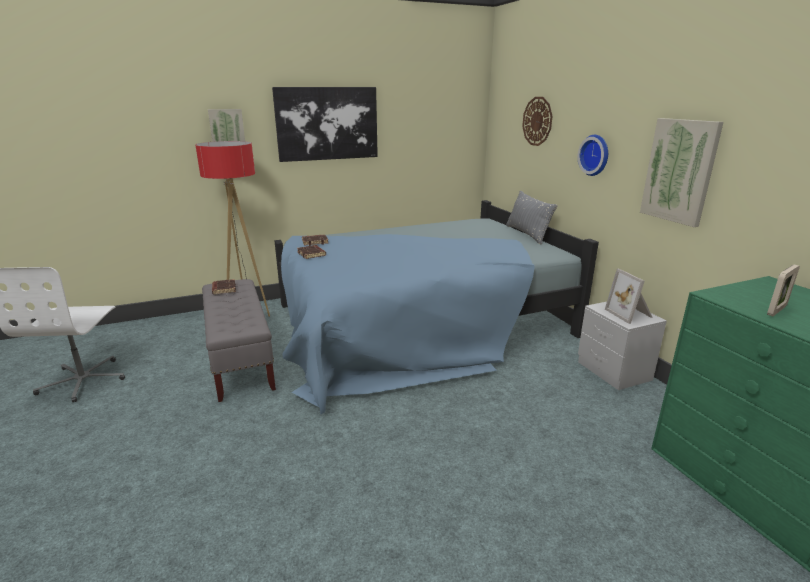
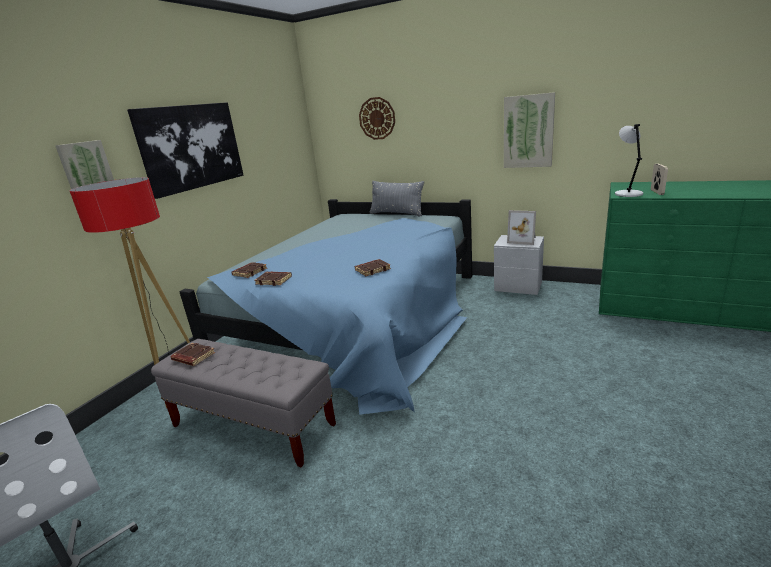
camera: 40 degrees left, 0 degrees up
wall clock [577,135,608,176] -> none
none -> brown book [355,259,391,276]
none -> grey table lamp [615,124,643,197]

